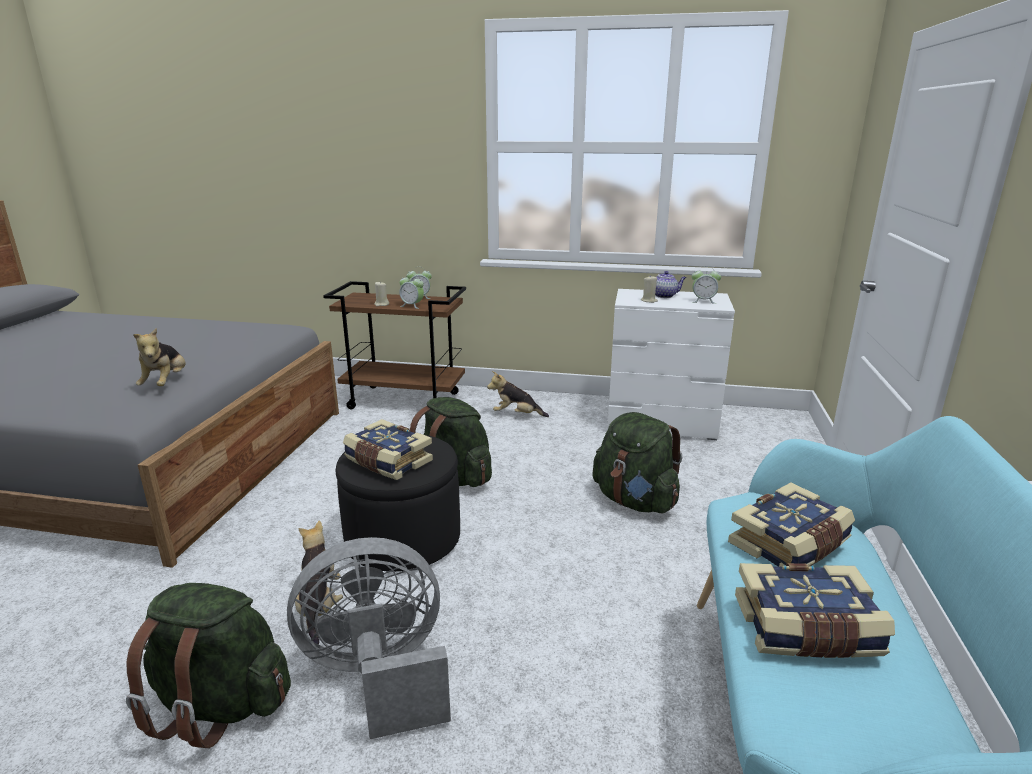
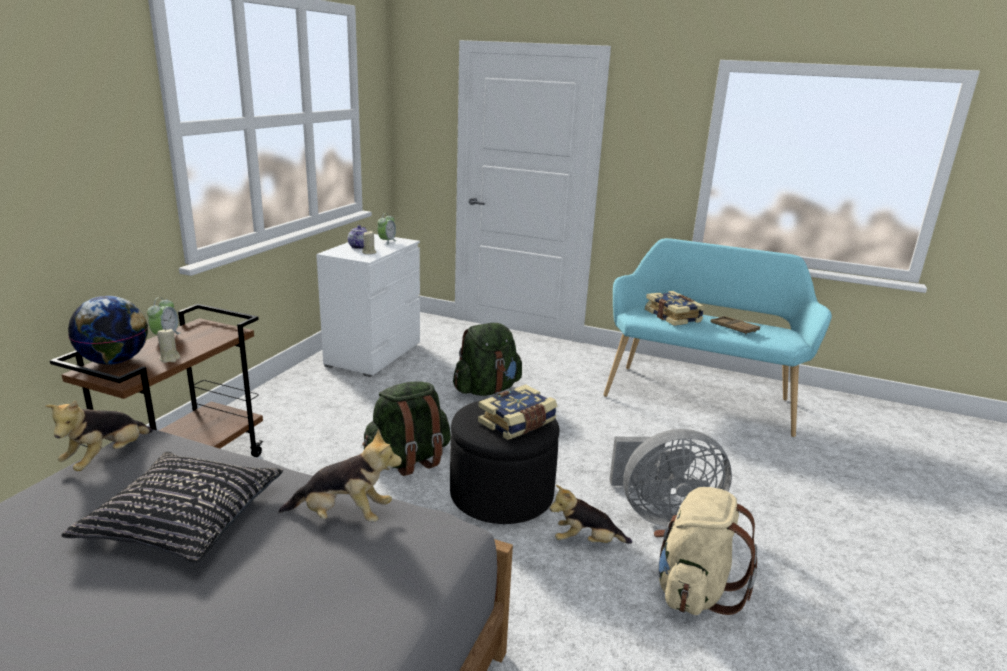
camera: 80 degrees left, 0 degrees up
green backpack [126,583,291,748] -> beige backpack [654,487,757,615]
grey fan [287,537,451,739] -> grey fan turned 90 degrees counterclockwise [609,429,732,527]
alarm clock [399,274,424,309] -> none
plush toy [487,371,549,417] -> plush toy moved to [45,400,153,471]
book [735,563,895,658] -> brown tray [711,316,760,334]
none -> black pillow [61,452,283,563]
none -> globe [68,296,148,365]

